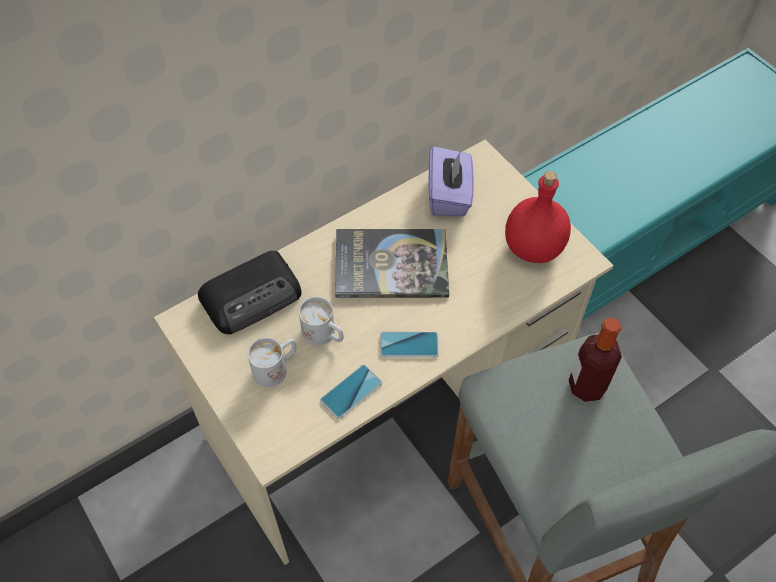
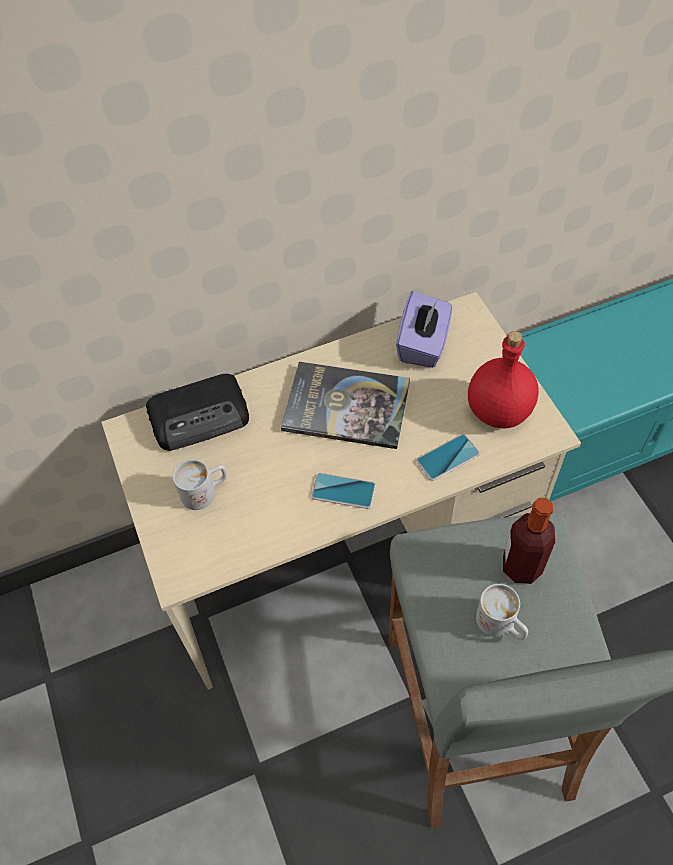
camera: 15 degrees right, 0 degrees up
white mug [299,297,344,346] -> white mug moved to [476,584,528,640]
phone [320,364,383,419] -> phone moved to [416,434,480,481]

